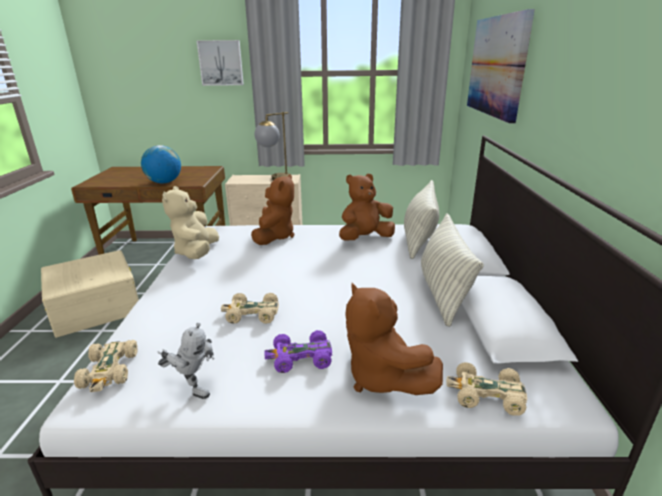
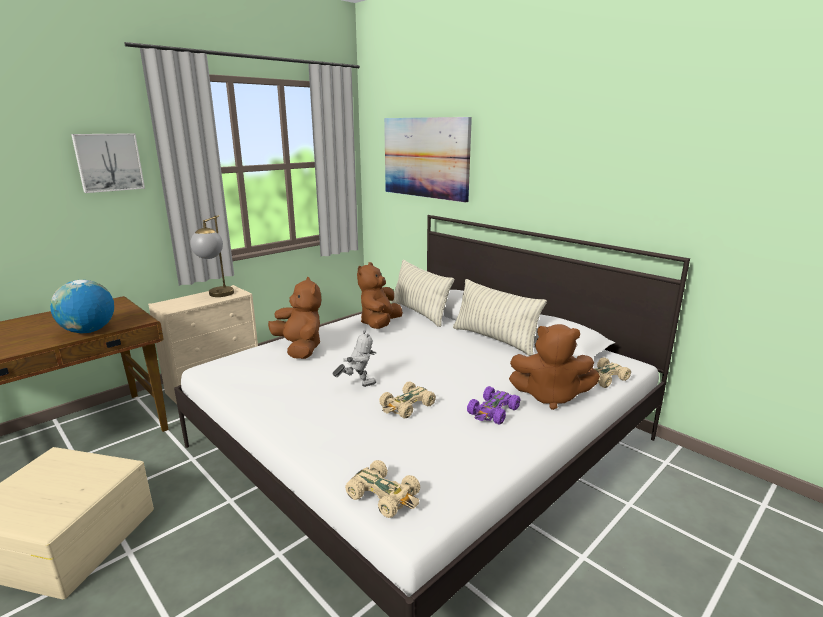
camera: 45 degrees left, 5 degrees down
toy robot [157,323,214,399] -> toy robot moved to [333,330,377,387]
beige plush toy [162,186,219,259] -> none

